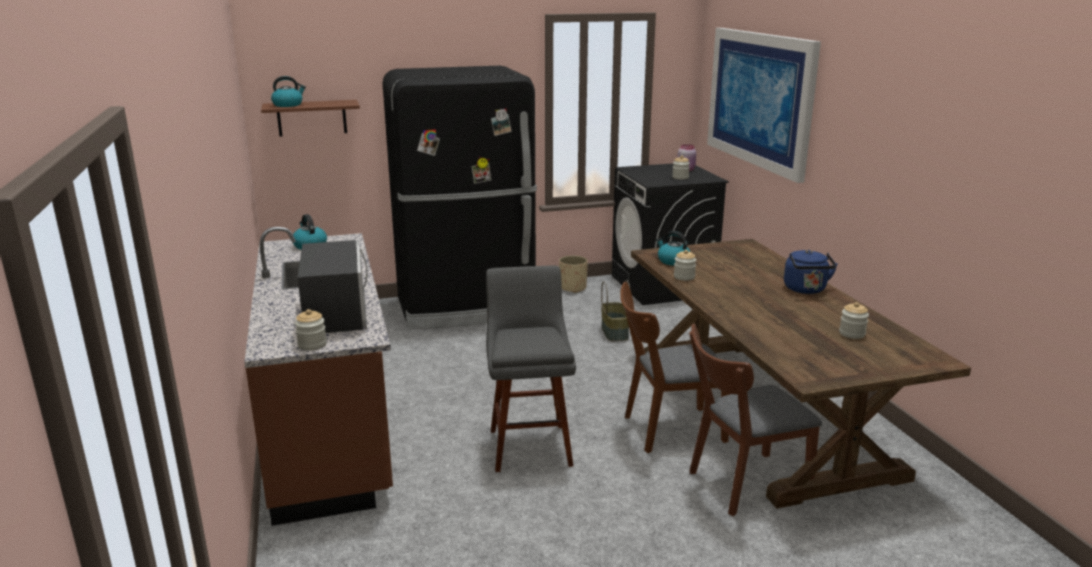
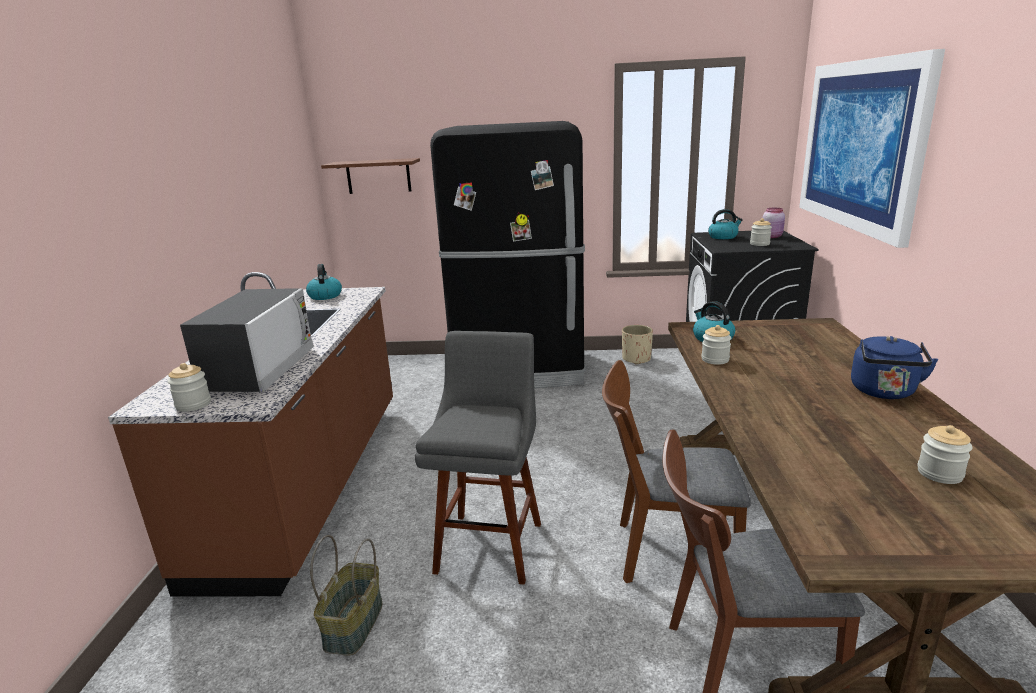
camera: 20 degrees right, 0 degrees up
kettle [271,76,306,107] -> kettle moved to [708,209,743,239]
basket [601,280,630,341] -> basket moved to [310,535,383,656]

